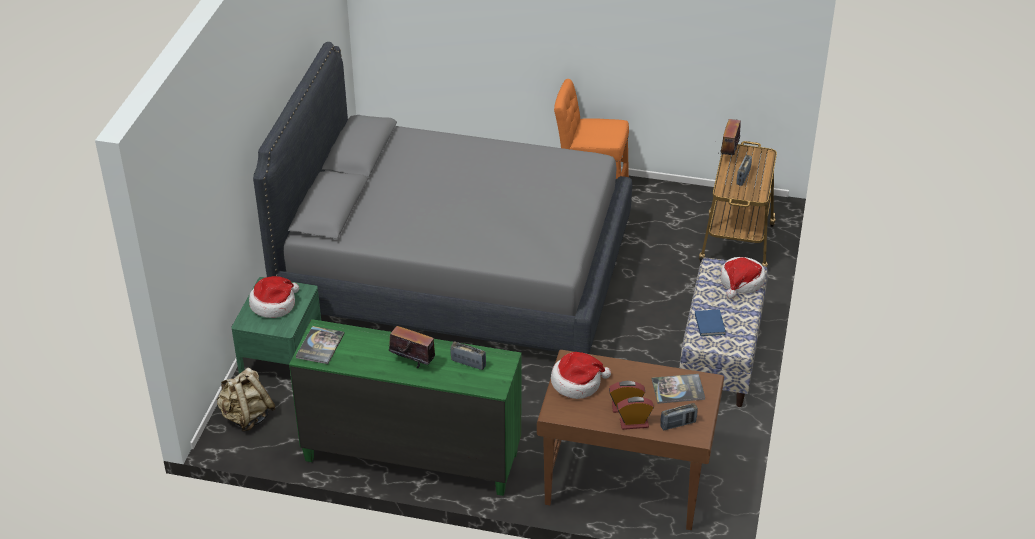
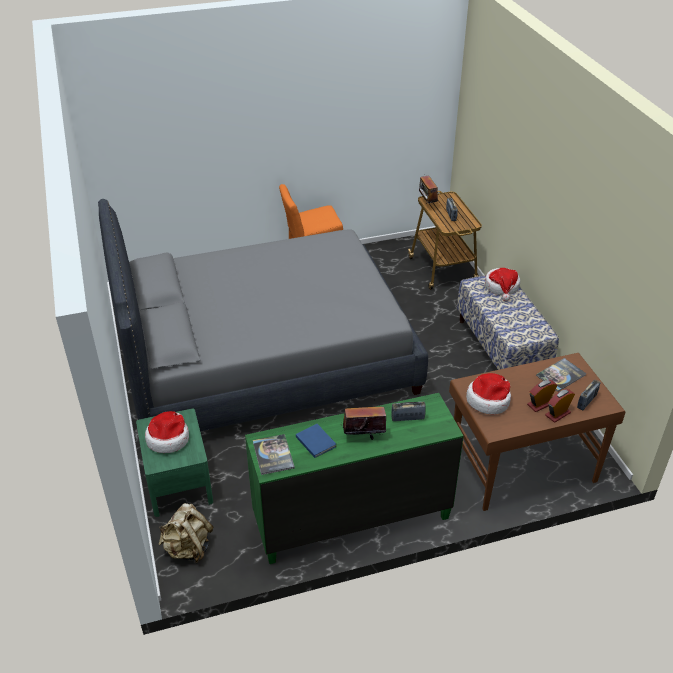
camera: 30 degrees left, 0 degrees up
blue book [695,309,726,336] -> blue book moved to [296,424,336,458]

